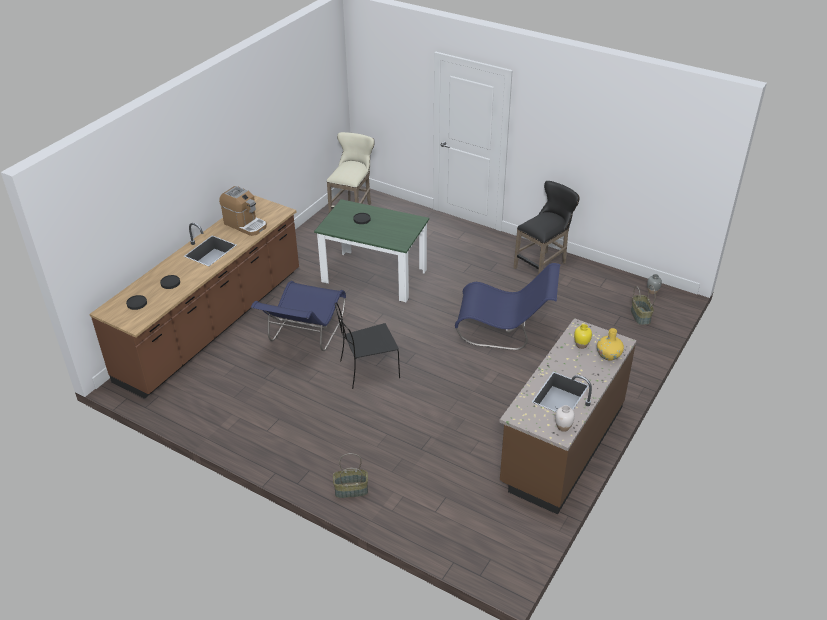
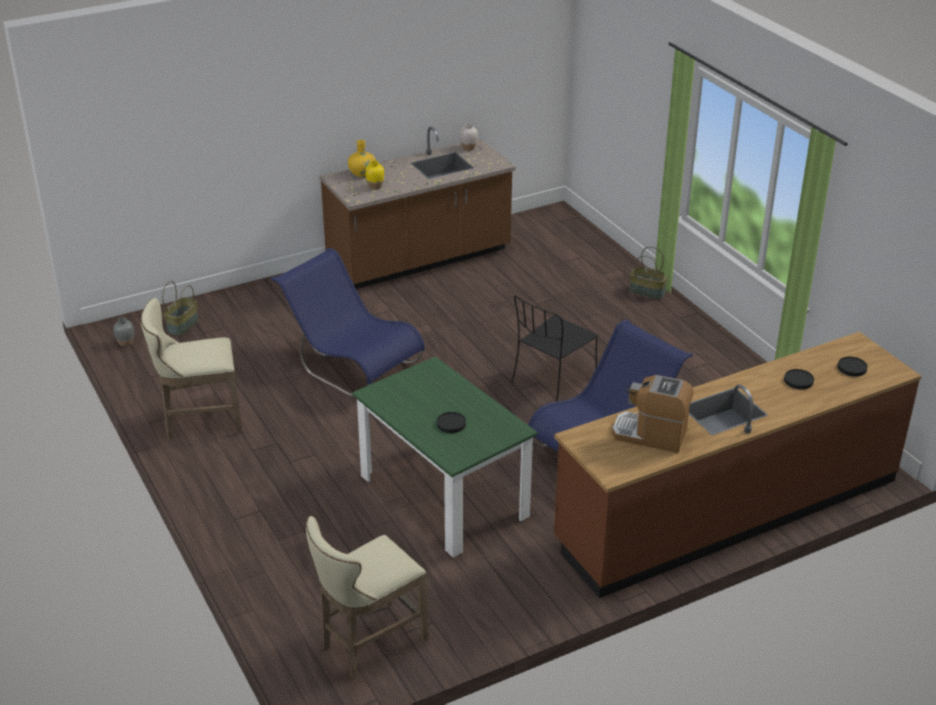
camera: 150 degrees left, 5 degrees down
coffee machine [219,186,267,236] -> coffee machine turned 45 degrees counterclockwise [612,375,694,453]
black chair [335,302,400,389] -> black chair turned 120 degrees clockwise [511,296,598,402]
black stool [514,181,579,275] -> beige stool [141,298,243,440]

